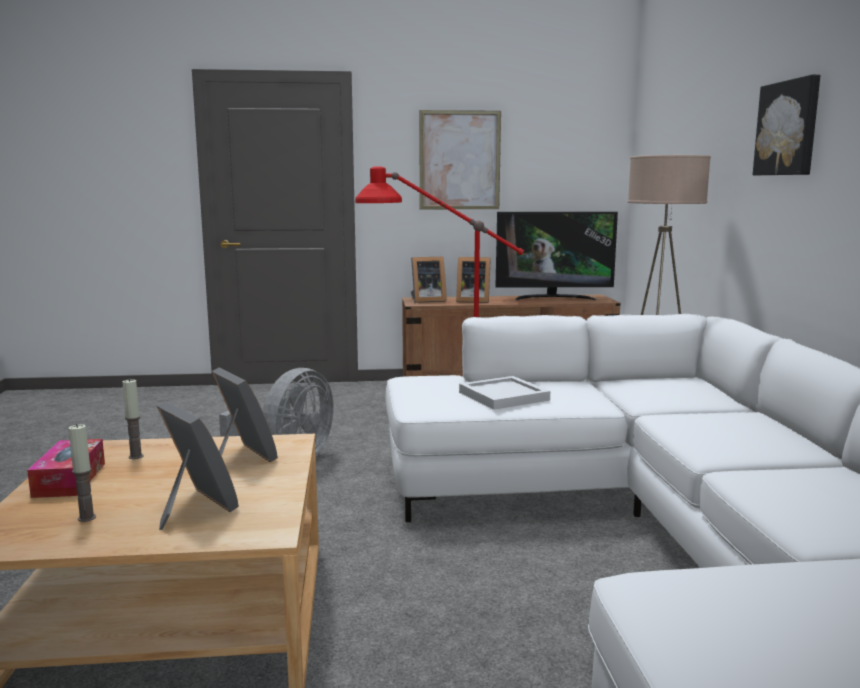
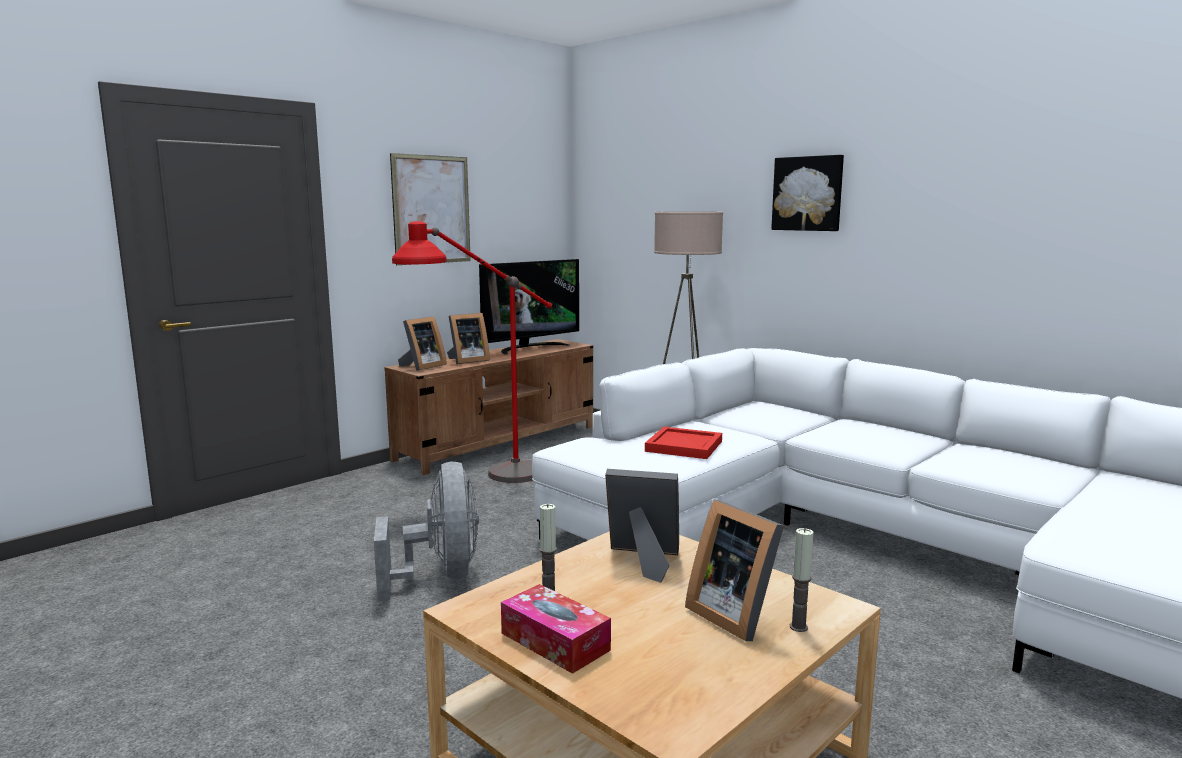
camera: 40 degrees left, 0 degrees up
candle [68,424,96,522] -> candle moved to [790,528,814,632]
picture frame [157,401,239,530] -> picture frame turned 135 degrees counterclockwise [685,500,784,641]
white tray [459,376,550,410] -> red tray [645,427,722,459]

